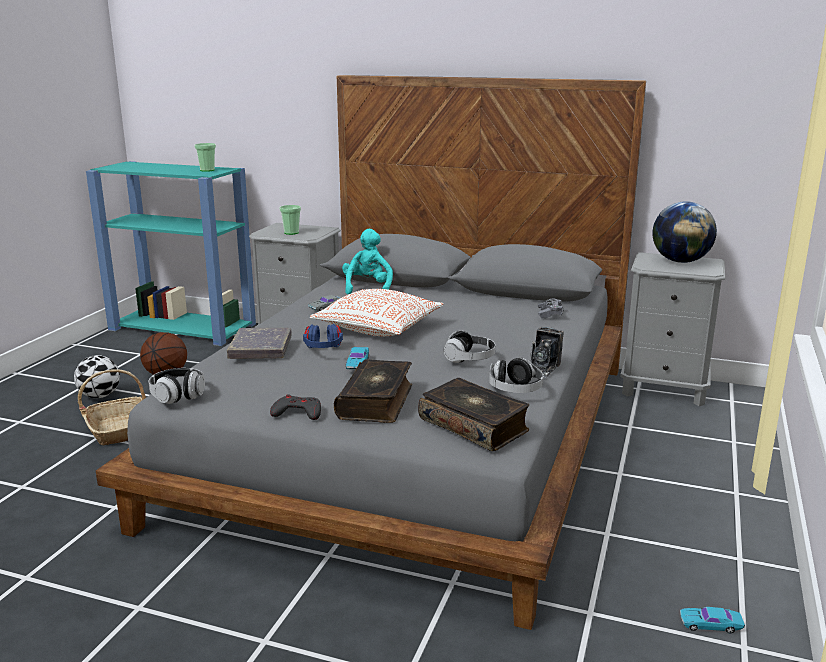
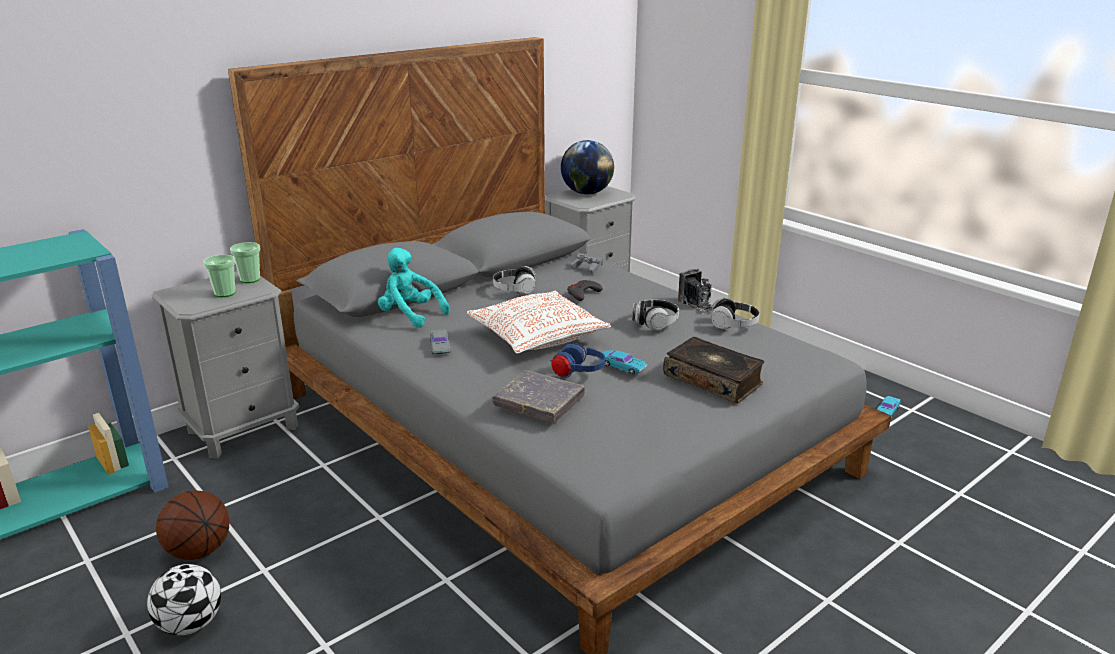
camera: 60 degrees left, 5 degrees up
basket [78,369,146,446] -> none
headphones [148,368,205,404] -> headphones moved to [493,266,536,294]
cup [194,143,216,172] -> cup moved to [230,242,260,283]
grey game controller [270,394,321,420] -> grey game controller moved to [567,280,603,301]
book [418,378,529,451] -> none

